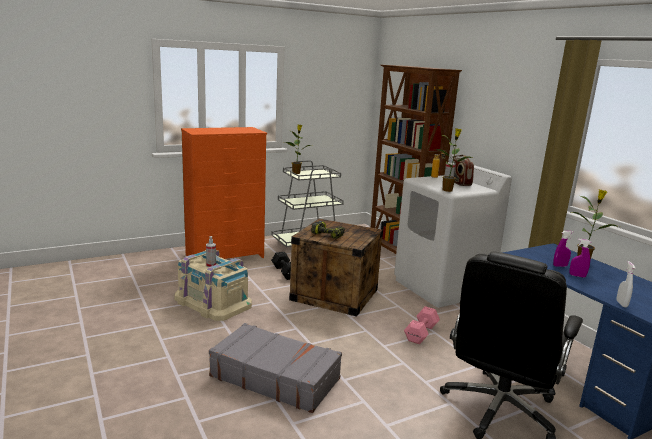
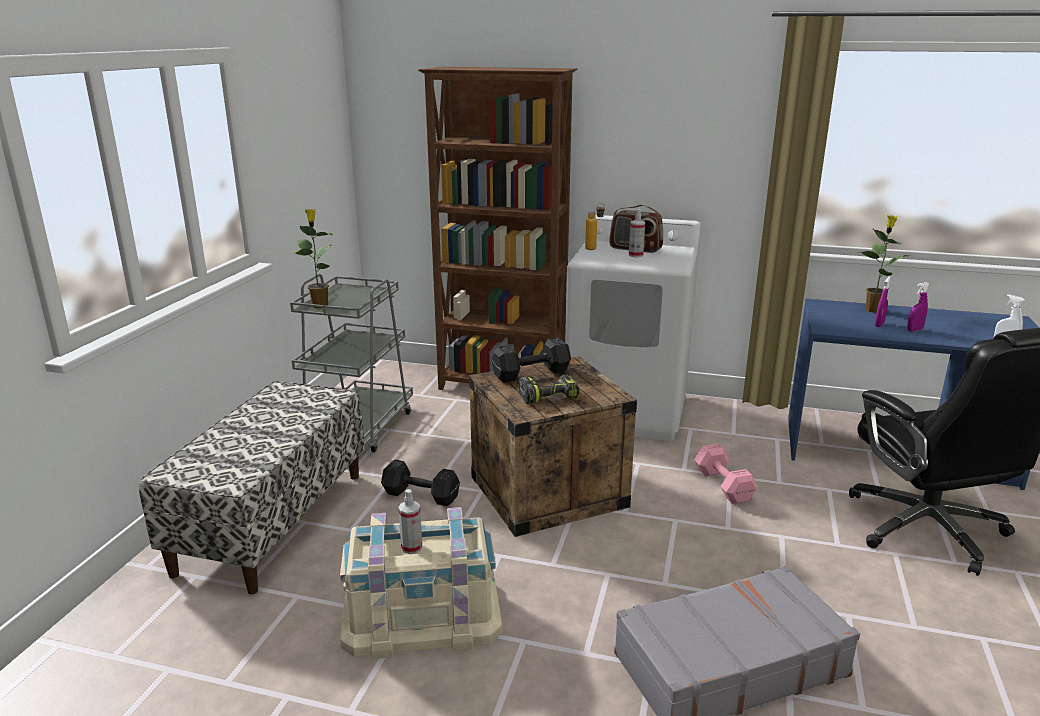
camera: 45 degrees left, 5 degrees up
orange dresser [181,127,267,259] -> bench [139,381,365,594]
potted plant [436,128,472,192] -> none
none -> black dumbbell [492,337,571,383]

